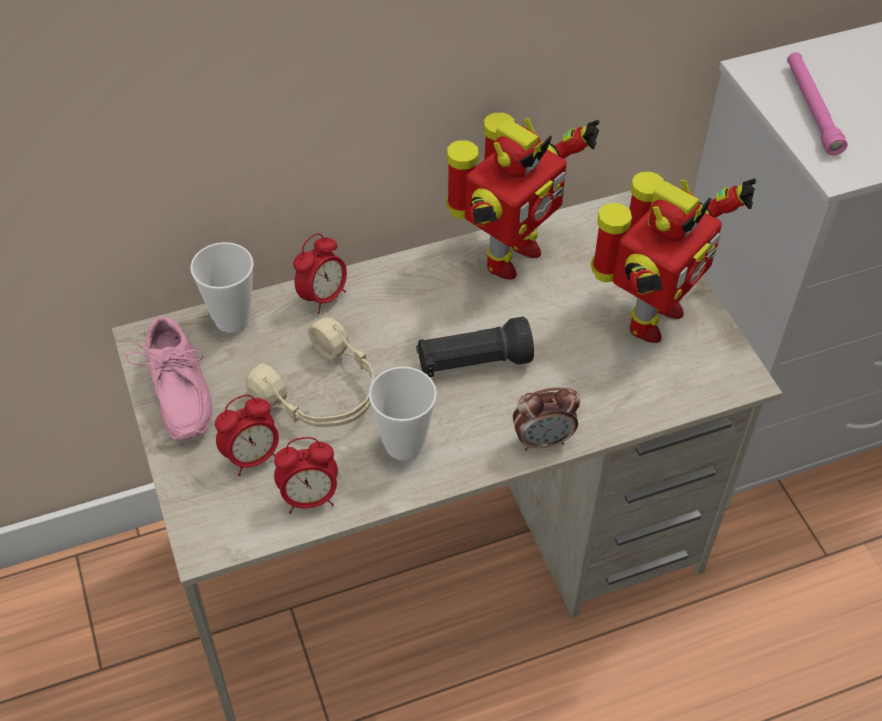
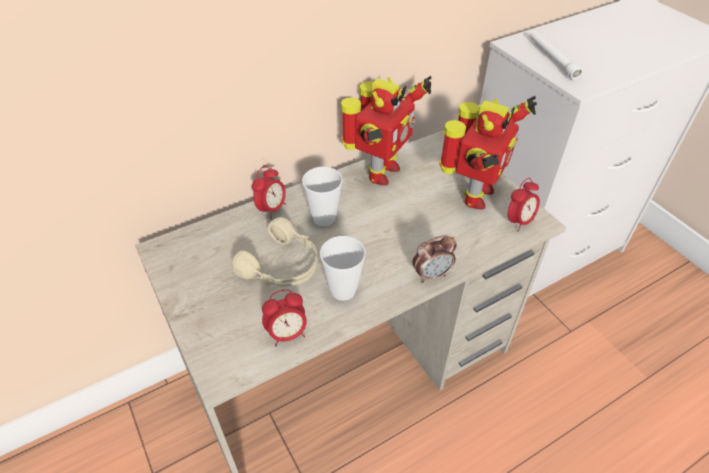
camera: 10 degrees left, 5 degrees down
pink shoe [125,316,212,441] -> none
cup [190,242,254,333] -> cup moved to [302,167,343,226]
alarm clock [215,395,279,476] -> alarm clock moved to [508,178,540,232]
black flashlight [416,317,534,377] -> none
pink flashlight [787,52,848,155] -> white flashlight [529,31,583,80]

